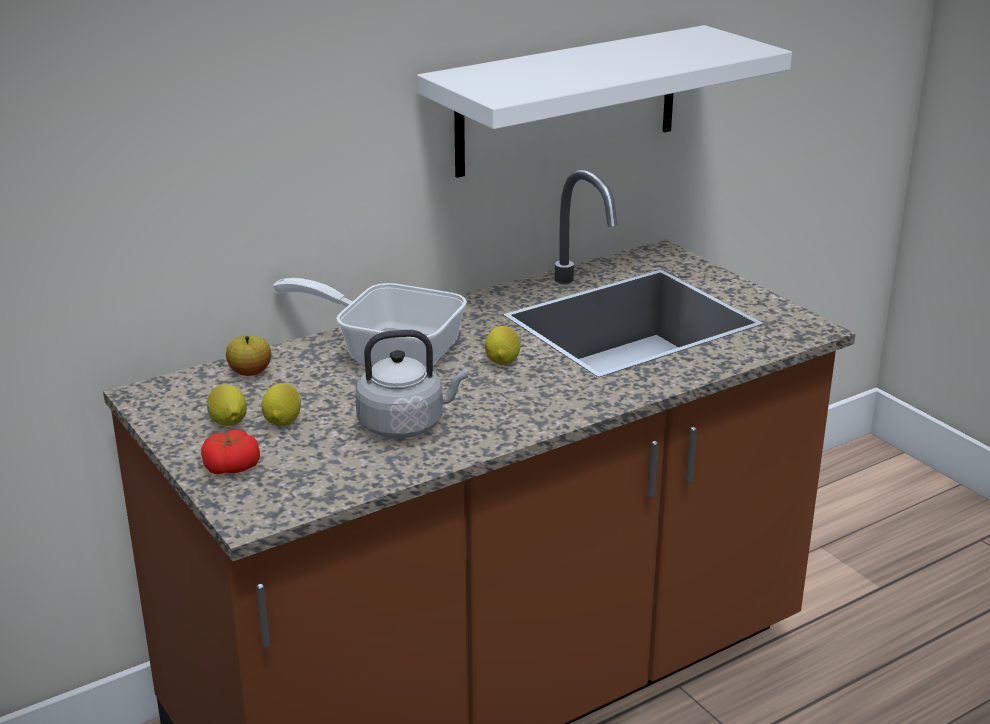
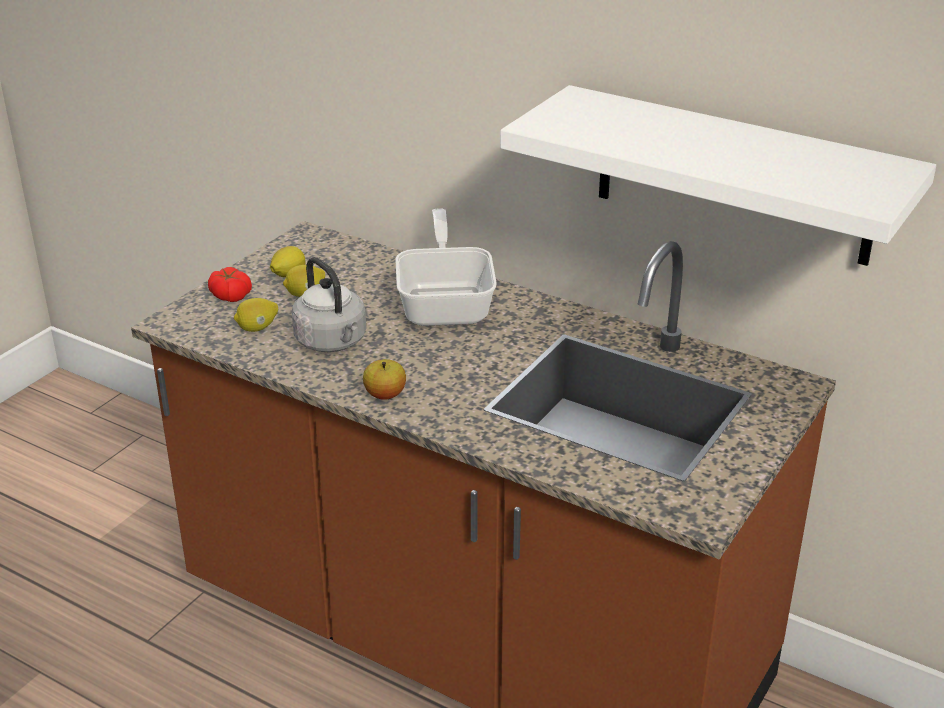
camera: 65 degrees right, 5 degrees up
apple [226,335,271,376] -> apple moved to [363,359,406,400]
lemon [485,326,521,365] -> lemon moved to [234,298,278,332]

